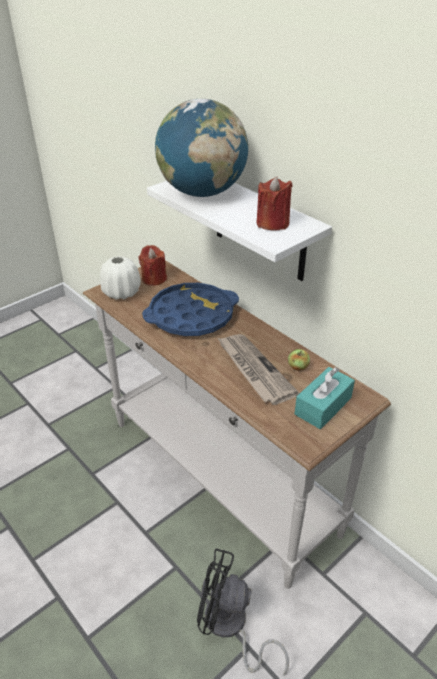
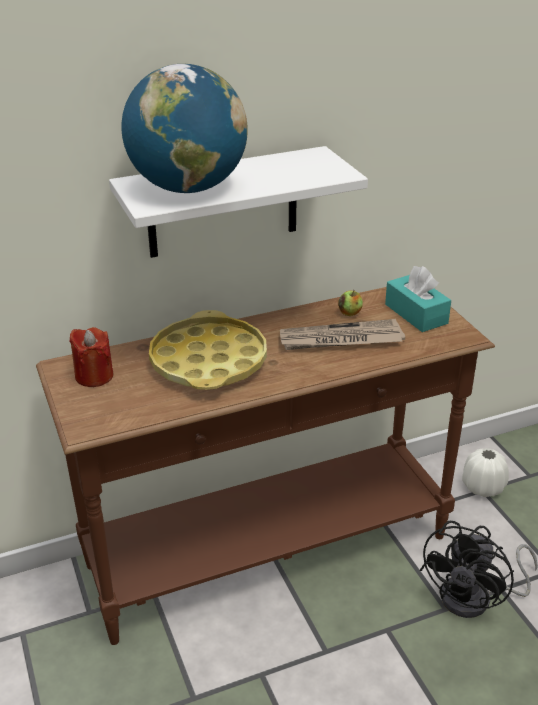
camera: 70 degrees left, 5 degrees down
white console table [83,260,391,589] -> brown console table [36,287,495,645]
white vase [100,256,141,300] -> white vase moved to [462,448,509,497]
blue tray [142,283,239,336] -> yellow tray [149,310,267,390]
red candle [256,177,293,231] -> none

